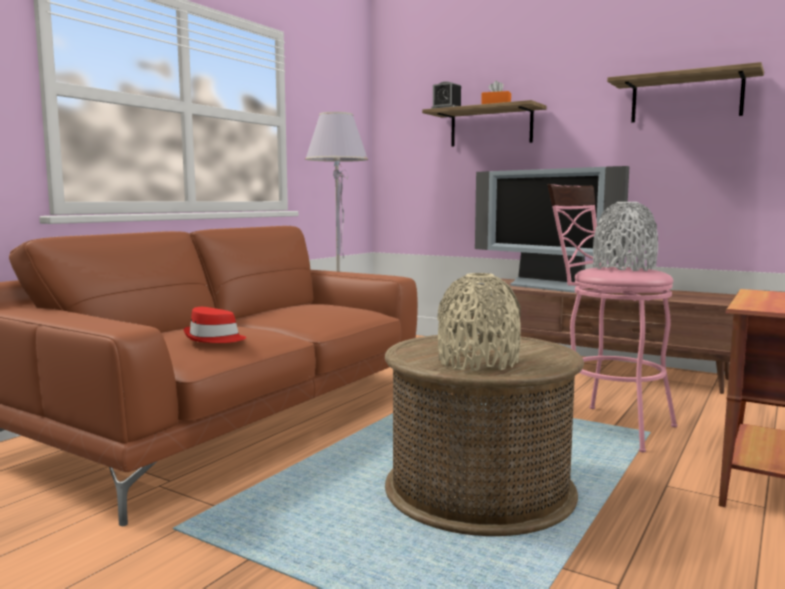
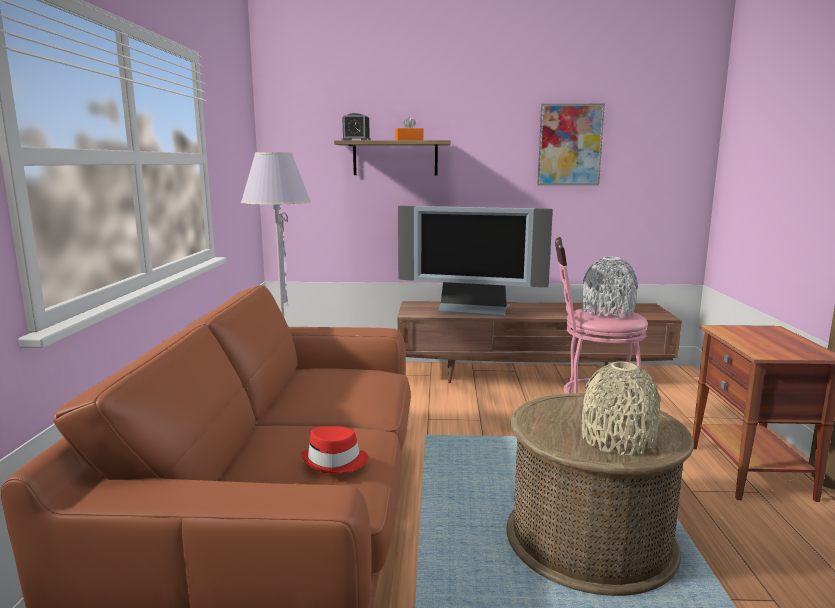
camera: 30 degrees left, 5 degrees up
shelf [607,62,764,123] -> picture [537,104,605,186]

